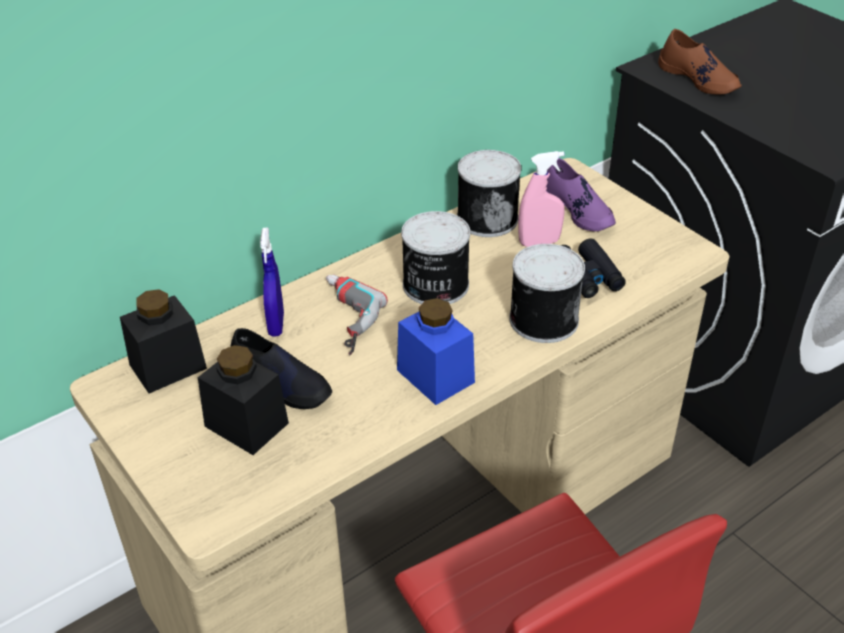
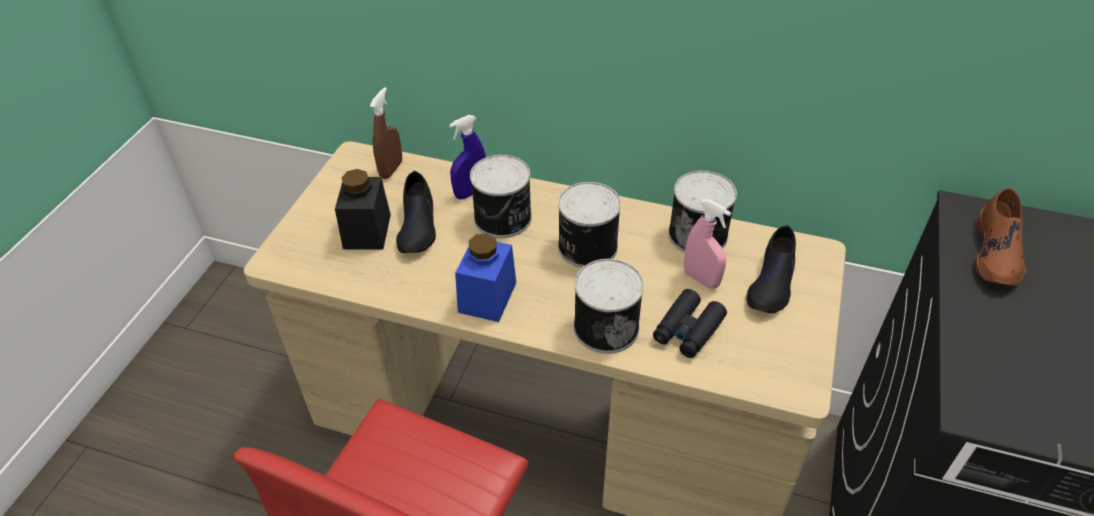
camera: 55 degrees right, 5 degrees up
black jar [120,289,207,393] -> brown spray bottle [370,87,402,179]
power drill [326,274,388,356] -> can [470,155,532,238]
purple shoe [546,158,616,231] -> black shoe [746,225,796,313]

